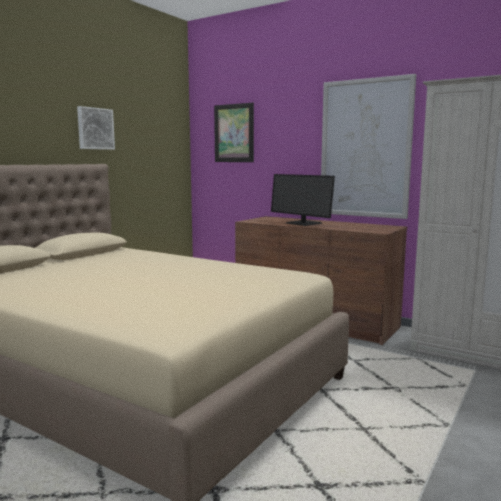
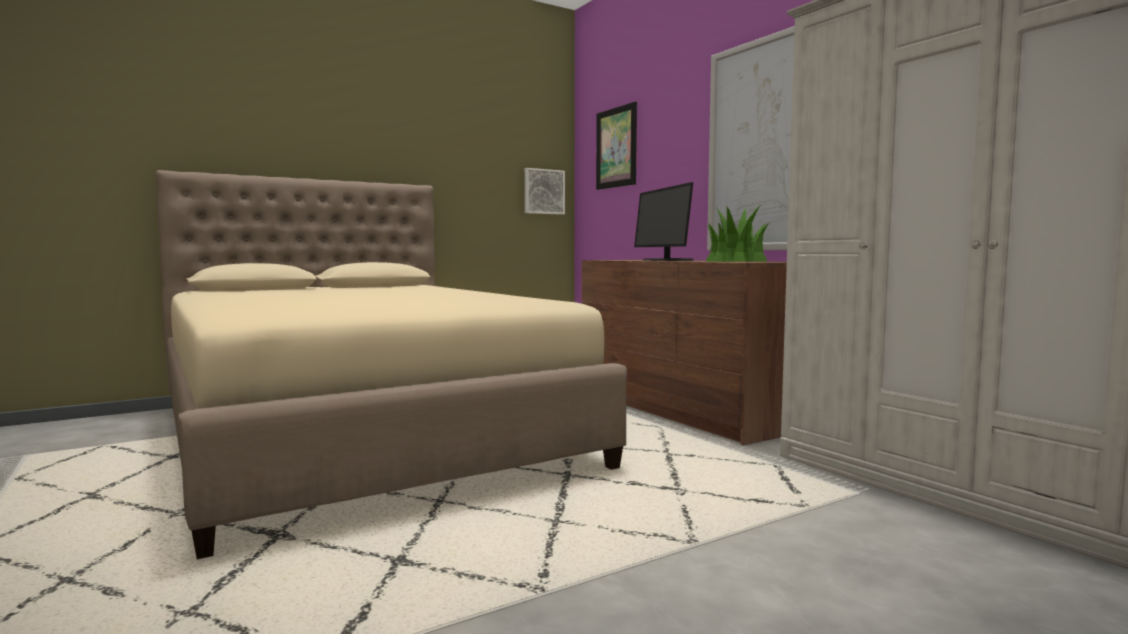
camera: 25 degrees right, 5 degrees down
picture [77,106,115,150] -> picture moved to [525,168,565,215]
none -> potted plant [706,206,769,262]

